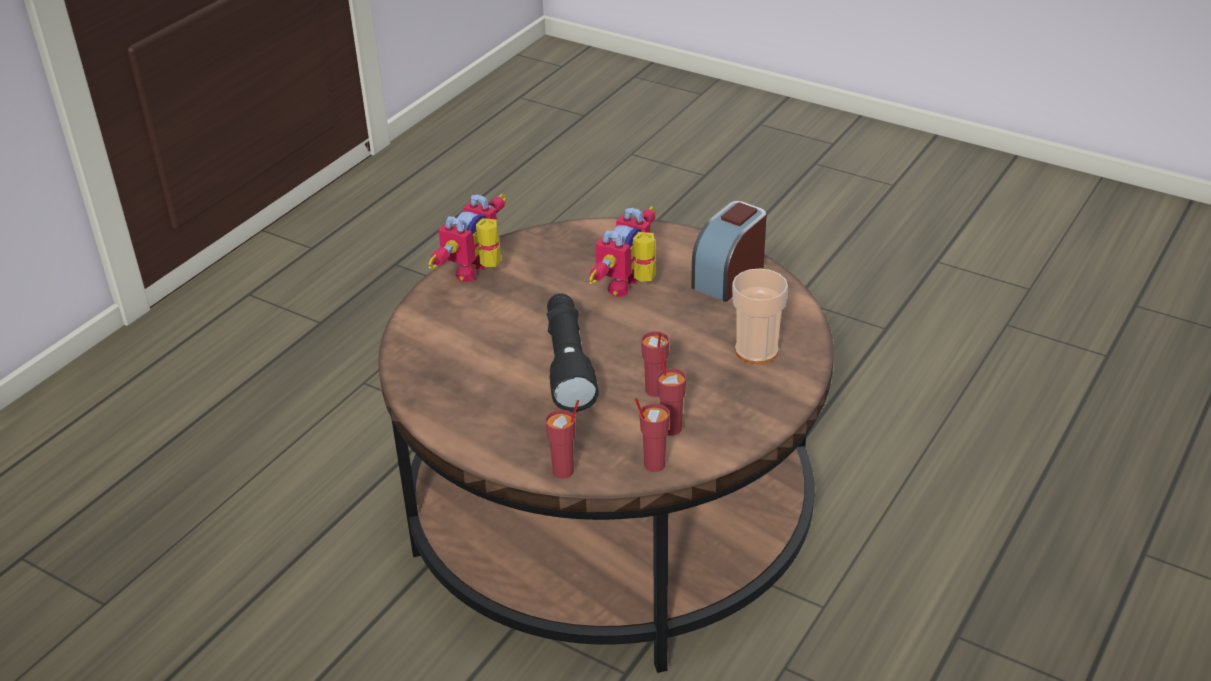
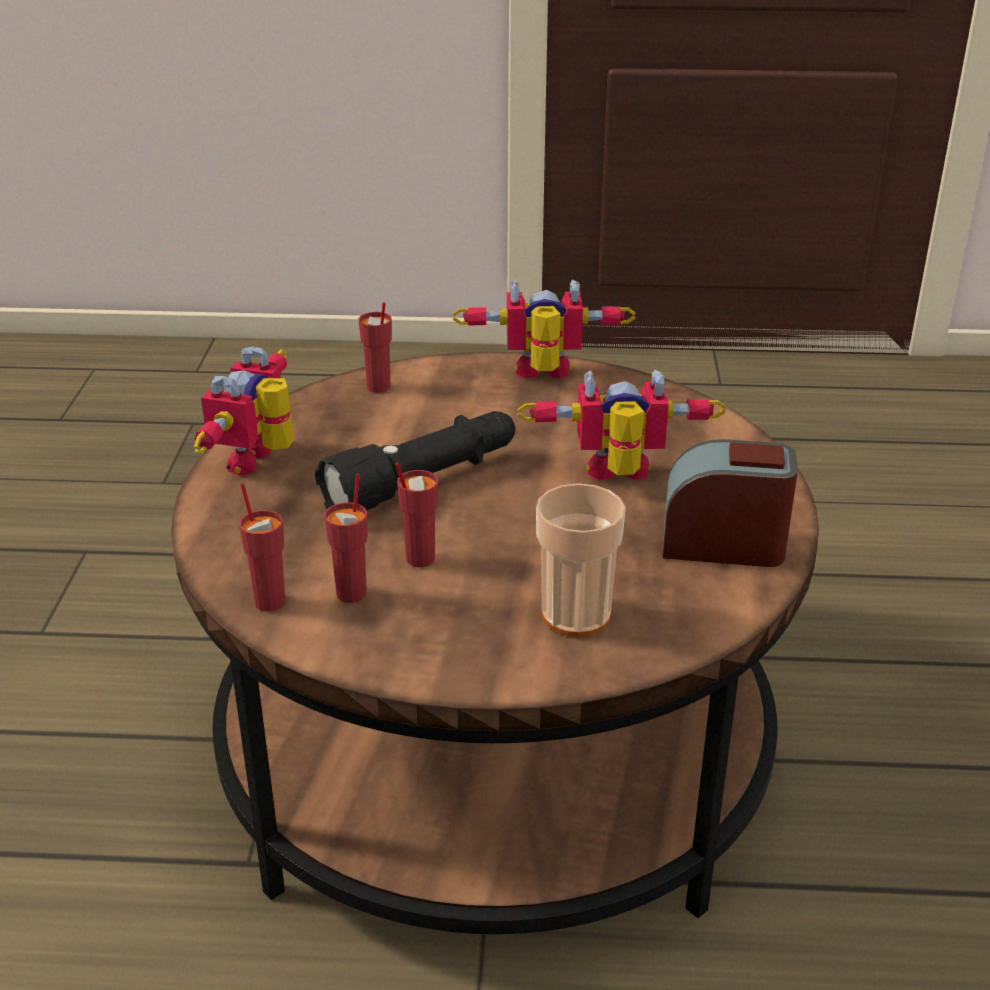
camera: 60 degrees right, 5 degrees down
red cup [545,400,579,479] -> red cup moved to [358,302,392,393]
none -> toy robot [194,346,294,475]

